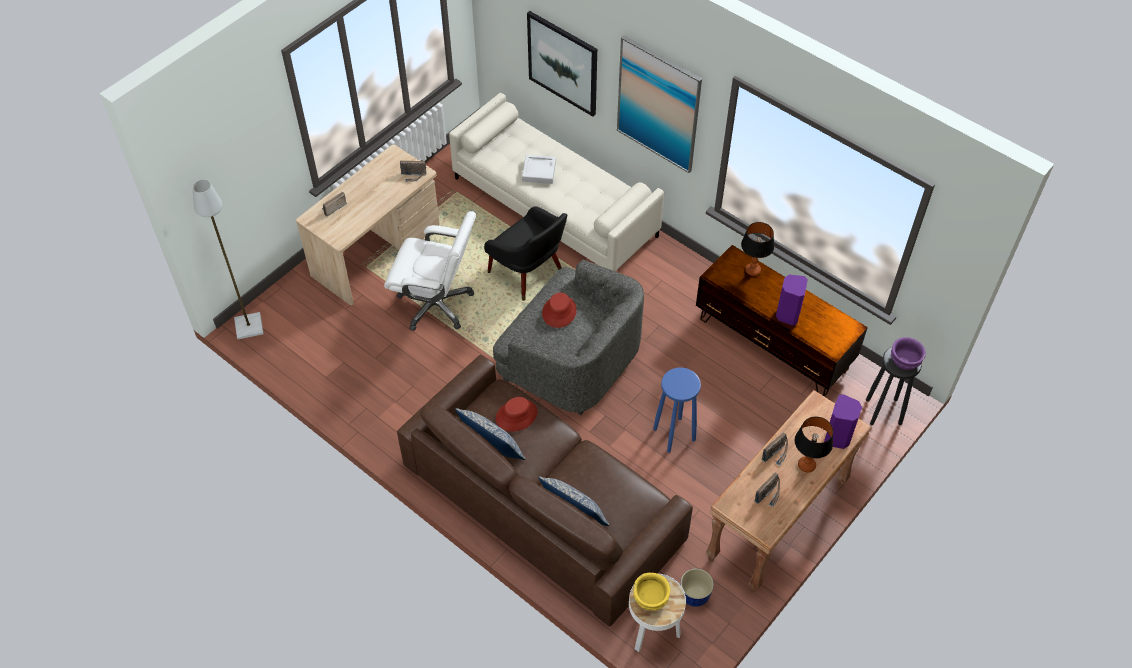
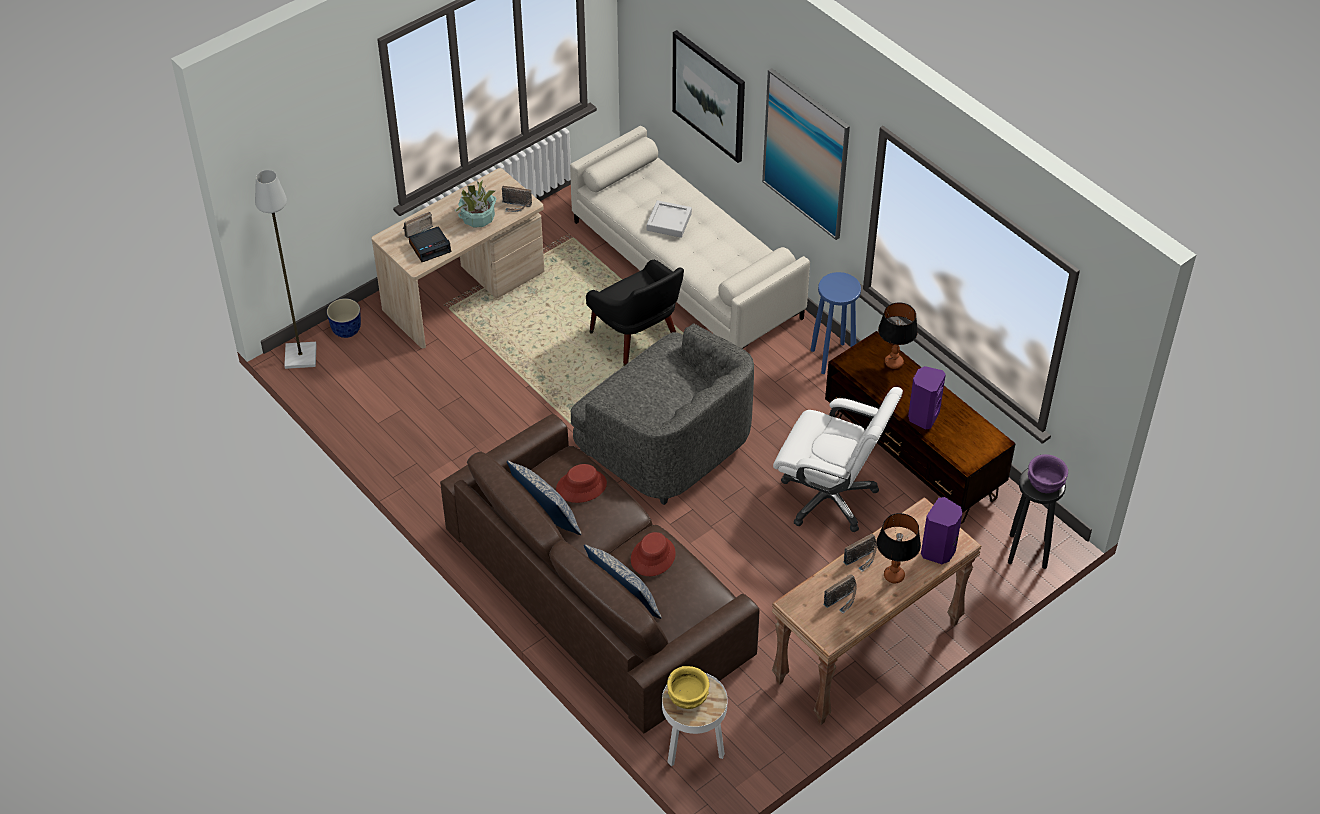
camera: 10 degrees right, 5 degrees down
white office chair [384,211,476,331] -> white office chair moved to [773,387,903,532]
red hat [542,292,577,328] -> red hat moved to [631,532,676,576]
blue stool [653,367,701,453] -> blue stool moved to [811,272,861,374]
planter [680,568,714,607] -> planter moved to [327,298,361,338]
none -> alarm clock [409,226,451,262]
none -> potted plant [455,179,496,228]

